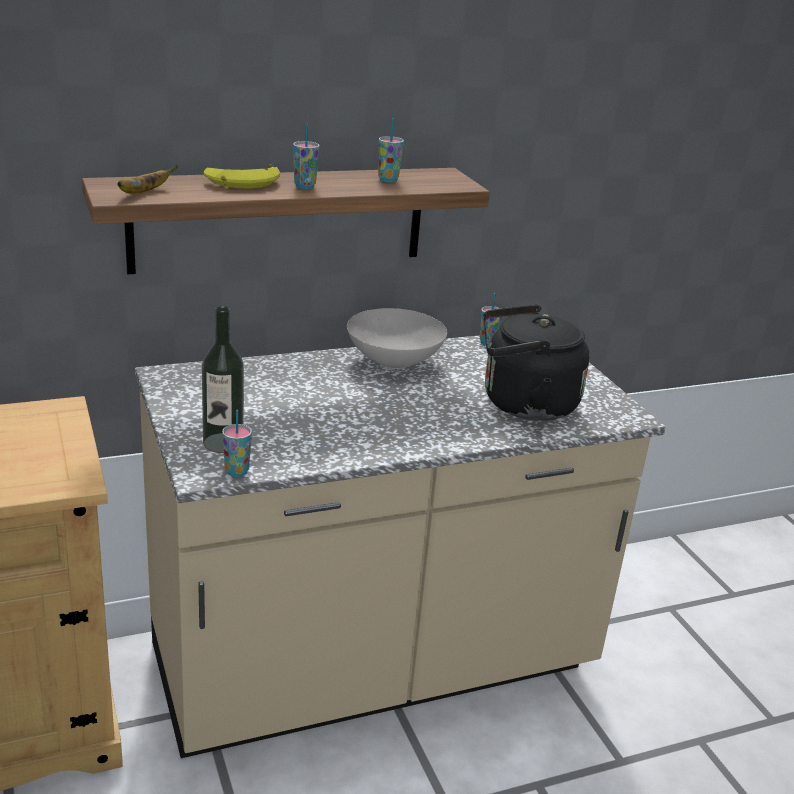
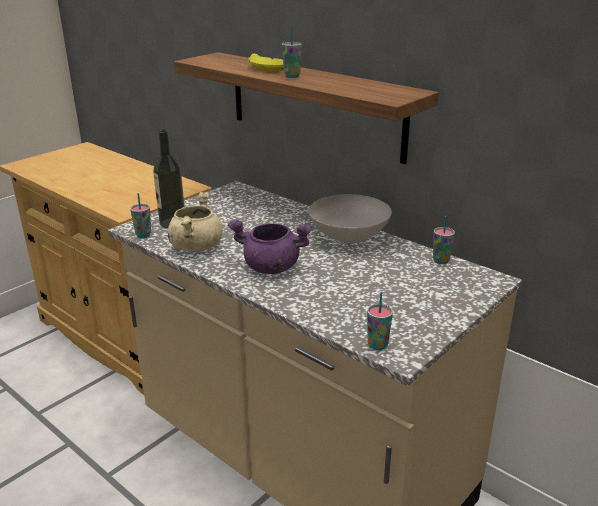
camera: 65 degrees right, 0 degrees up
banana [118,165,178,194] -> none
cup [378,119,404,183] -> cup moved to [367,292,393,350]
black kettle [483,304,590,421] -> none
none -> beige cooking pot [168,192,223,251]
none -> purple cooking pot [228,220,312,274]

